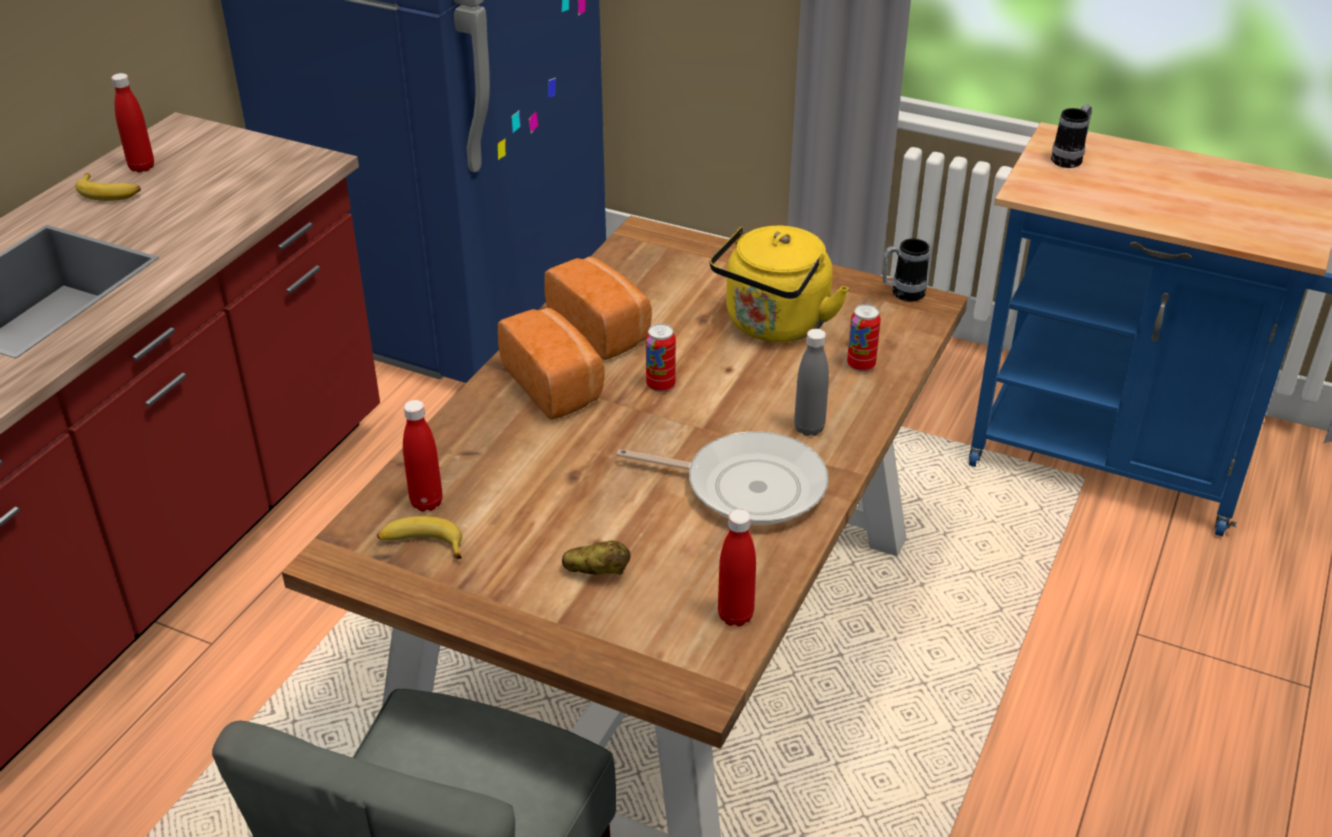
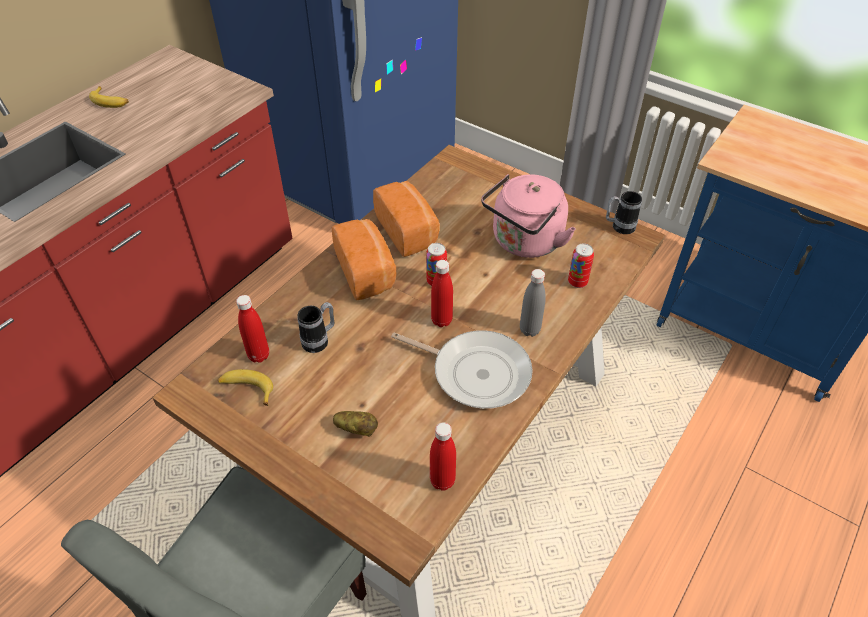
camera: 10 degrees right, 10 degrees up
red bottle [111,73,154,172] -> red bottle moved to [431,260,453,327]
yellow kettle [709,226,849,342] -> pink kettle [481,174,576,258]
mug [1051,104,1092,168] -> mug moved to [297,302,334,353]

